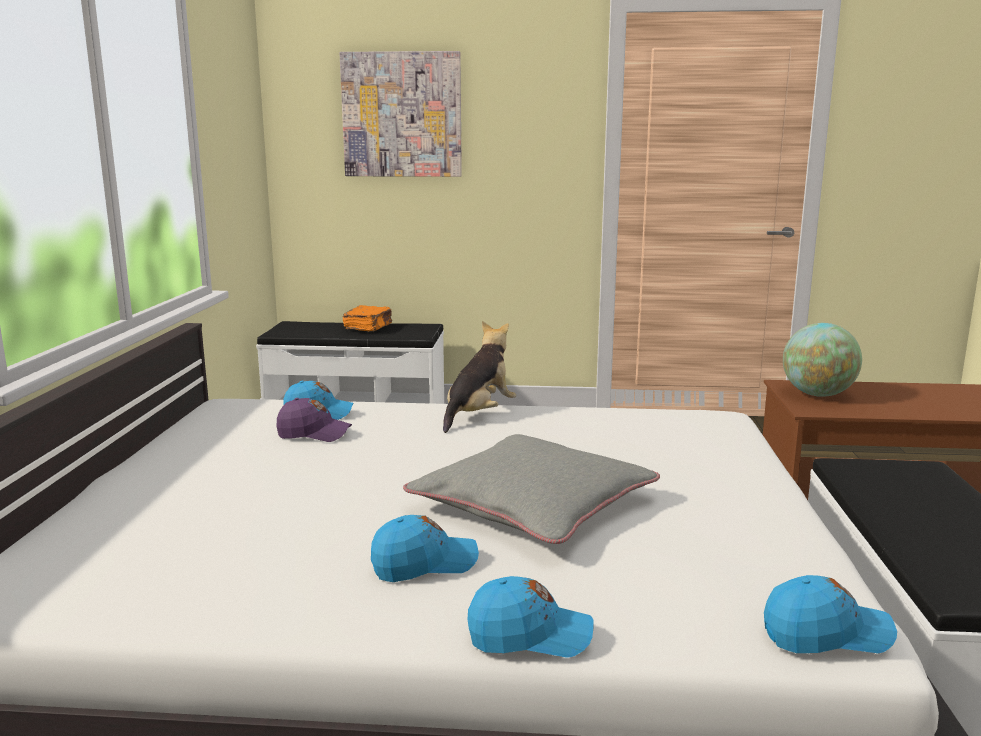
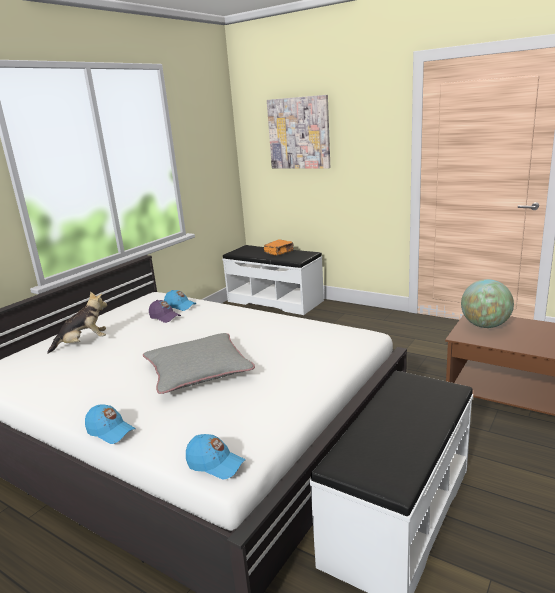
camera: 30 degrees right, 5 degrees up
blue cap [371,515,479,582] -> none
plush toy [443,321,516,433] -> plush toy moved to [47,291,107,354]

